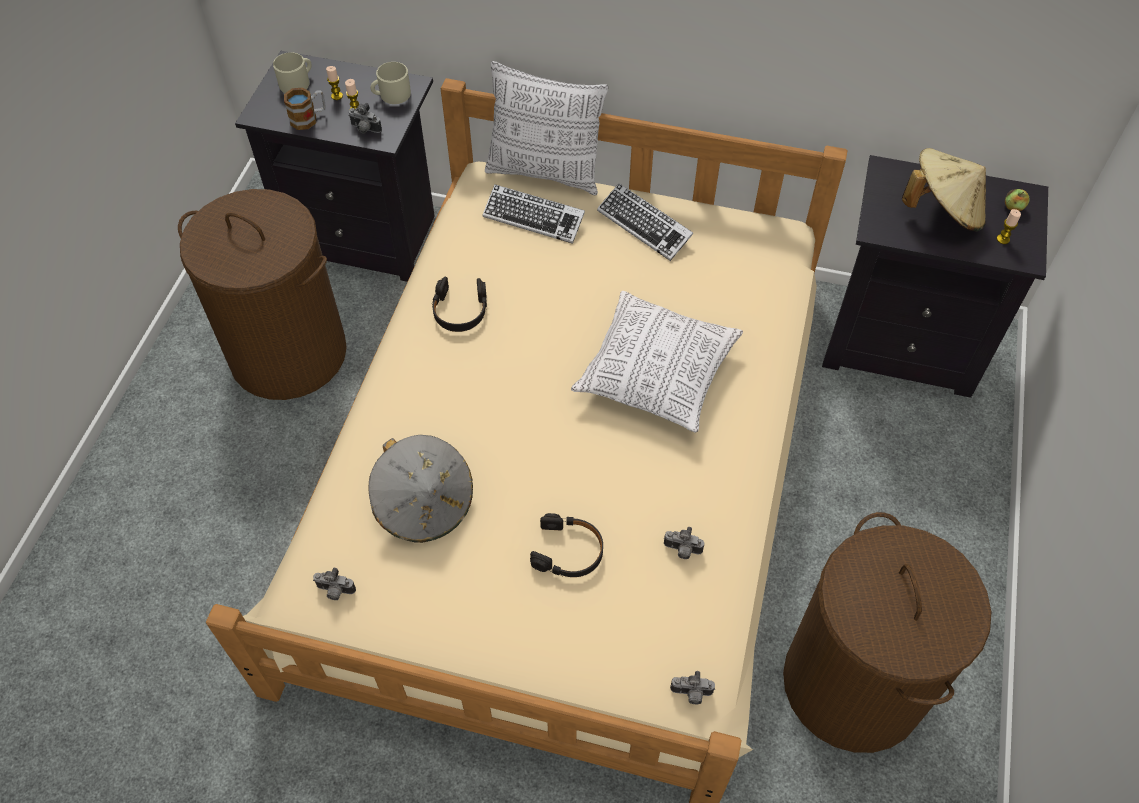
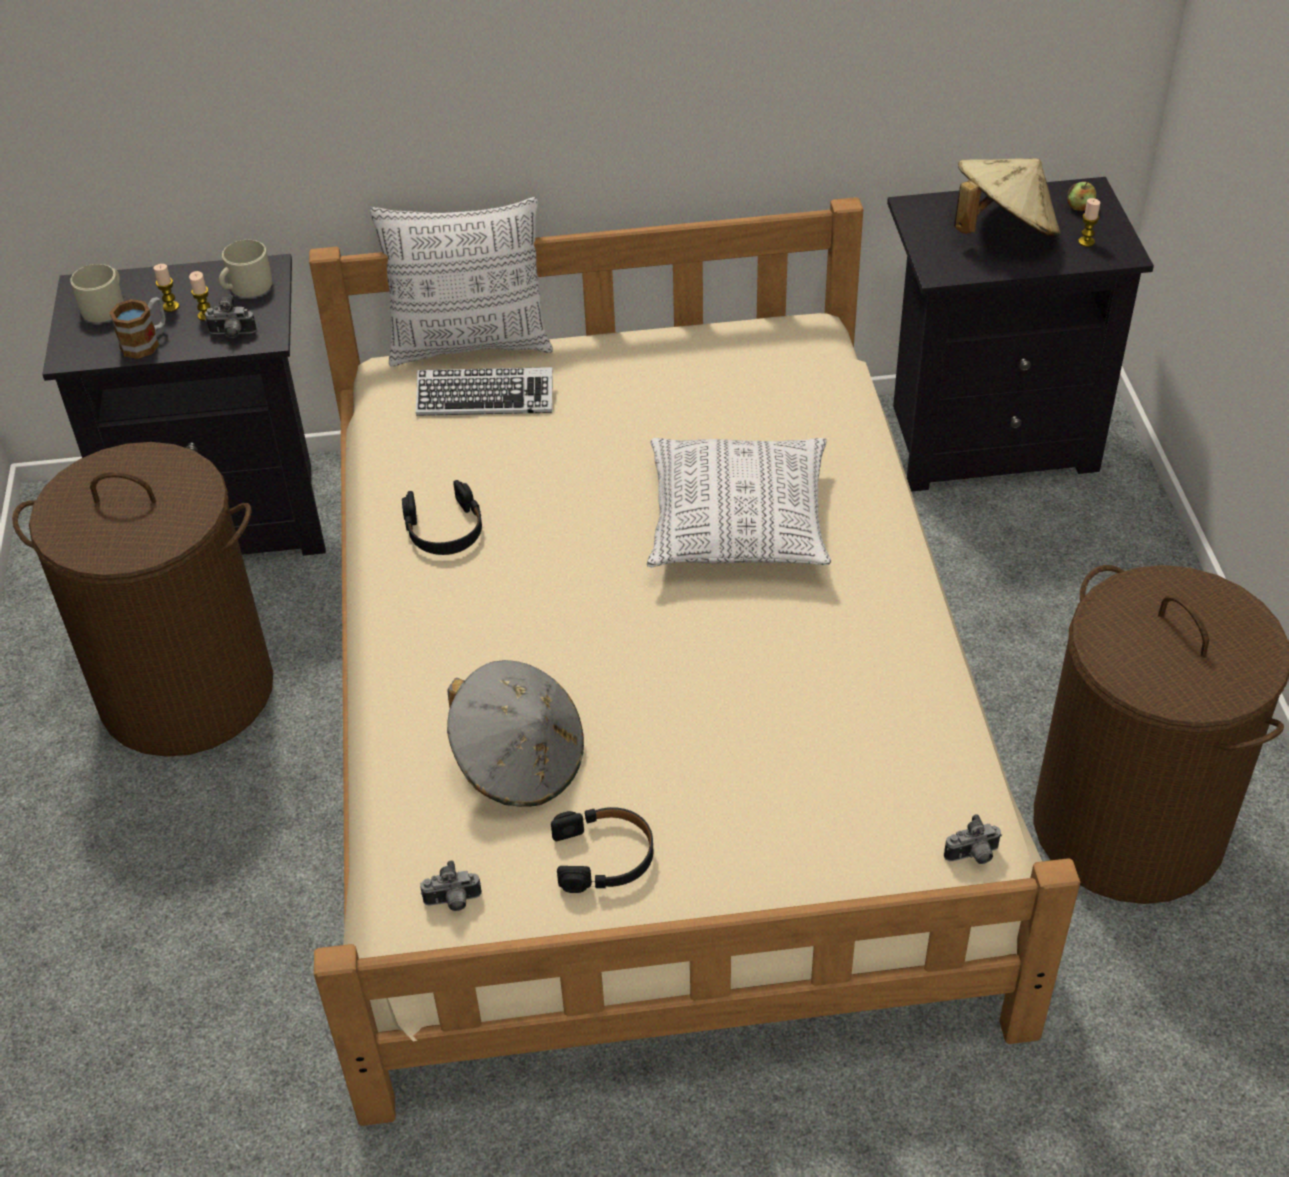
camera: 20 degrees left, 10 degrees down
black headphones [530,513,603,577] -> black headphones moved to [551,807,653,893]
keyboard [597,183,693,261] -> none
camera [664,527,704,559] -> none

